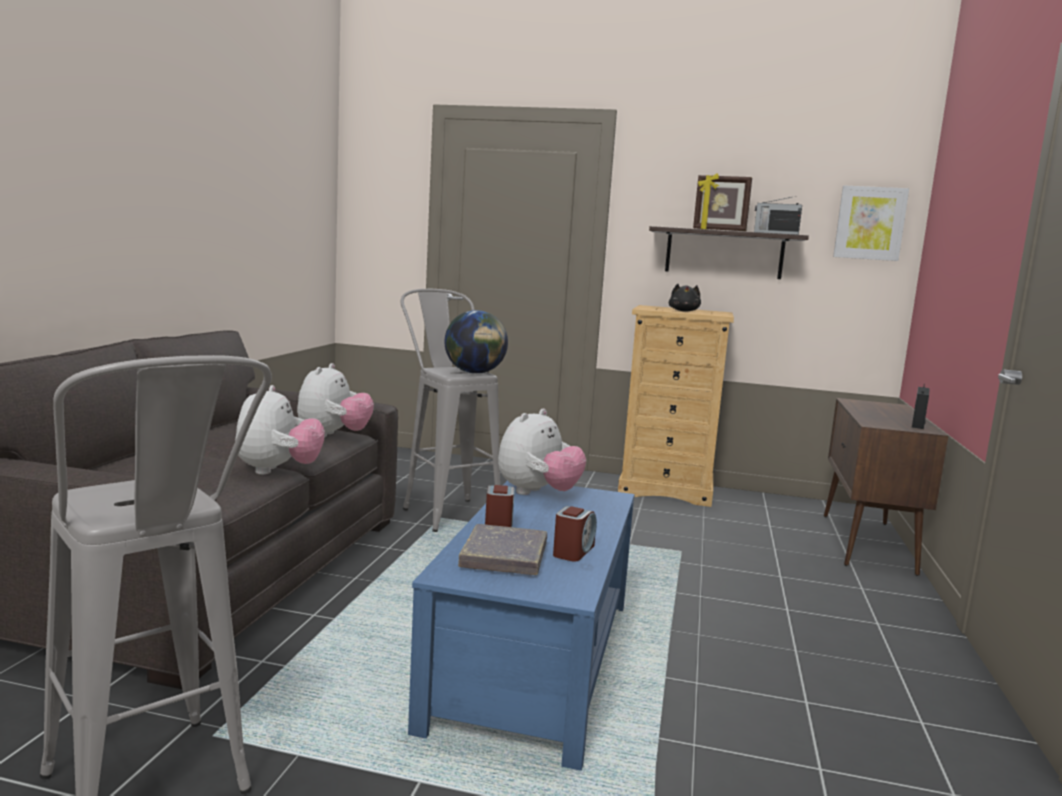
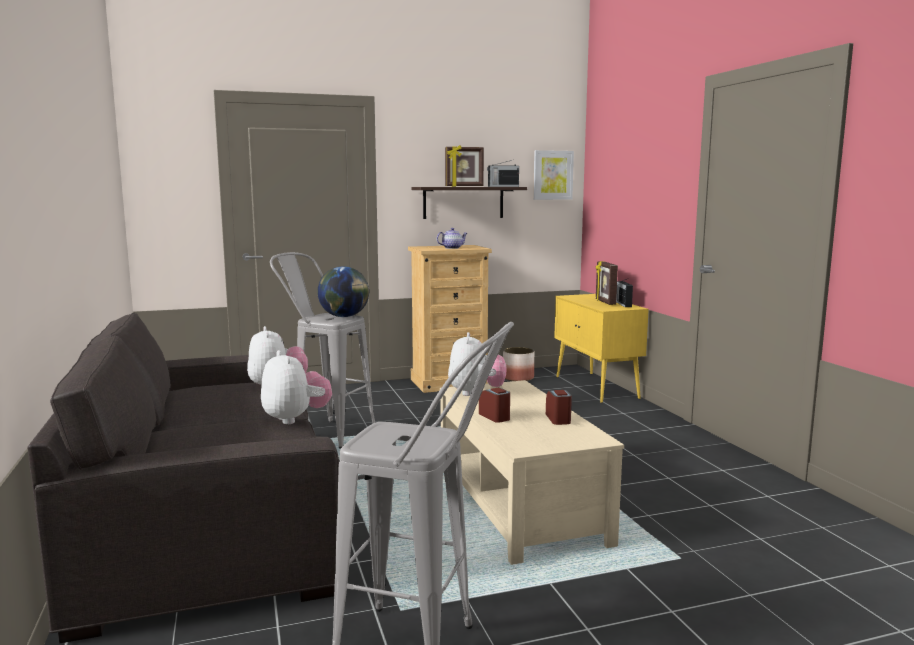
camera: 30 degrees left, 0 degrees up
blue coffee table [408,481,635,771] -> beige coffee table [440,380,624,565]
grey book [458,524,547,575] -> none
black plush toy [669,283,701,312] -> teapot [437,228,467,249]
brown cabinet [824,398,948,576] -> yellow cabinet [554,294,649,403]
none -> planter [503,347,534,381]
none -> picture frame [596,261,618,305]

